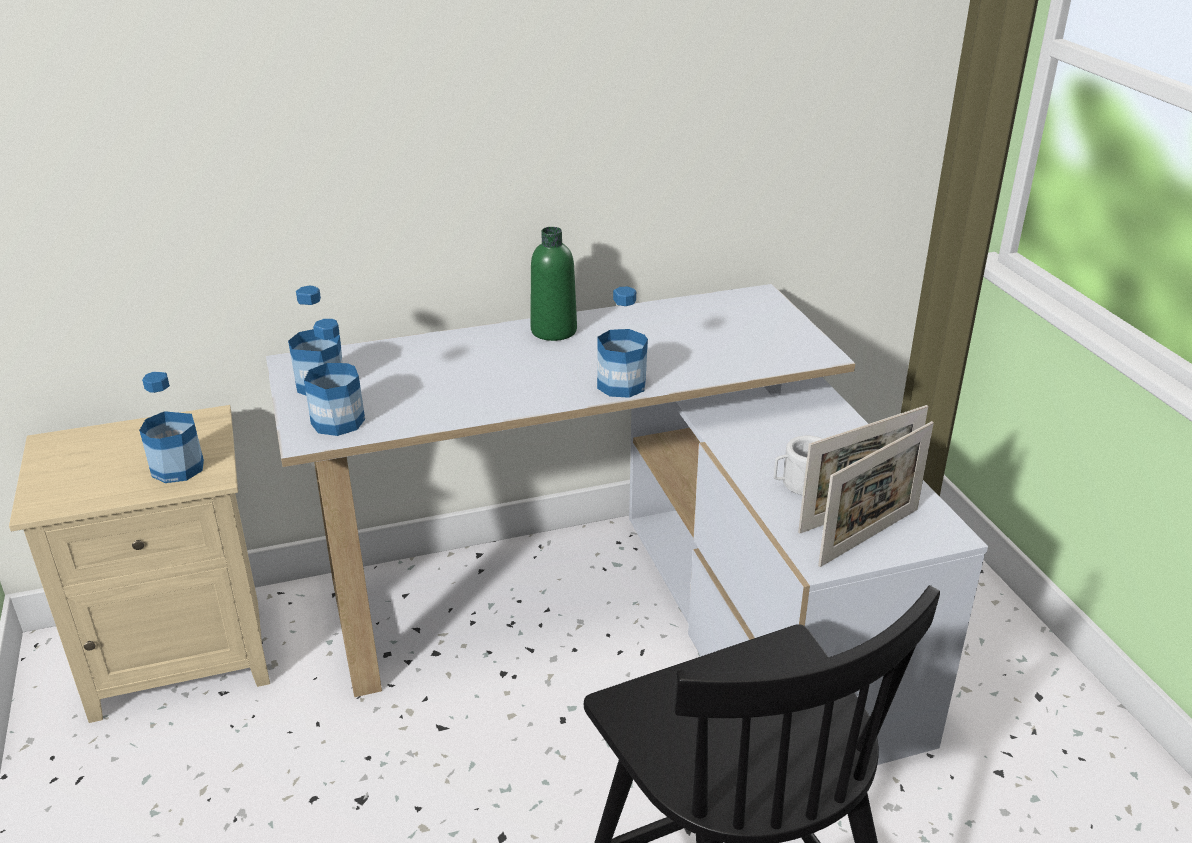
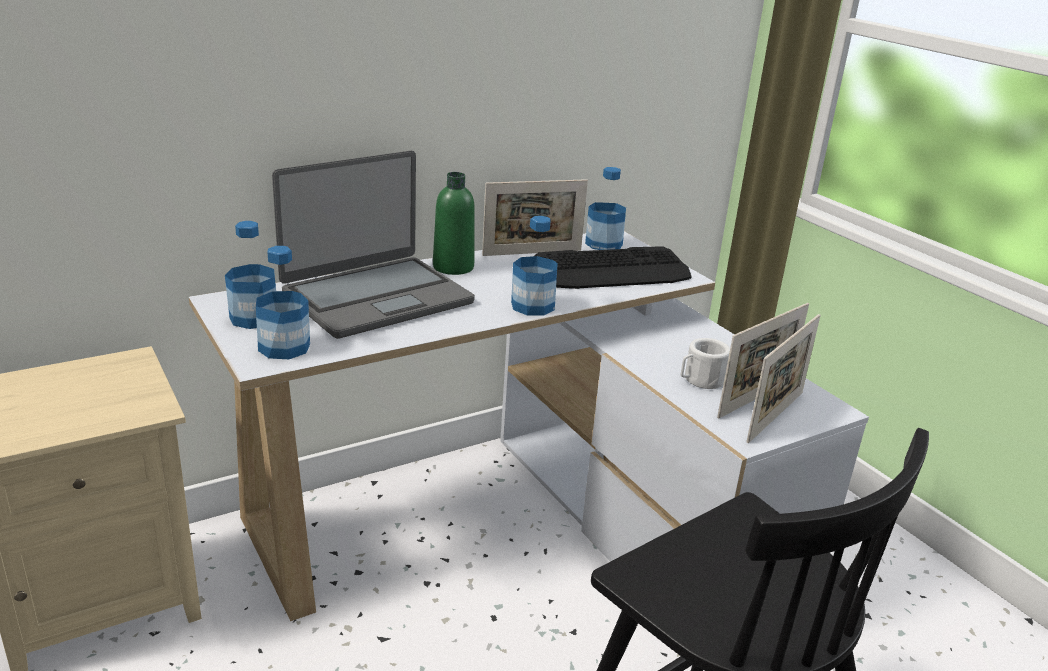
camera: 15 degrees left, 5 degrees down
bottle [139,371,204,483] -> bottle moved to [585,167,626,250]
none -> laptop [272,151,475,339]
none -> picture frame [482,179,588,256]
none -> keyboard [535,246,692,289]

